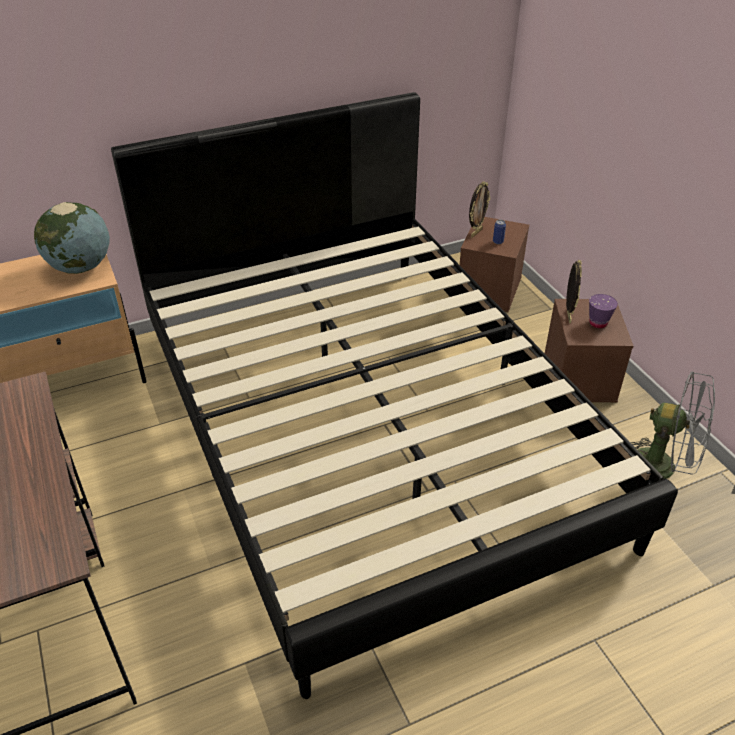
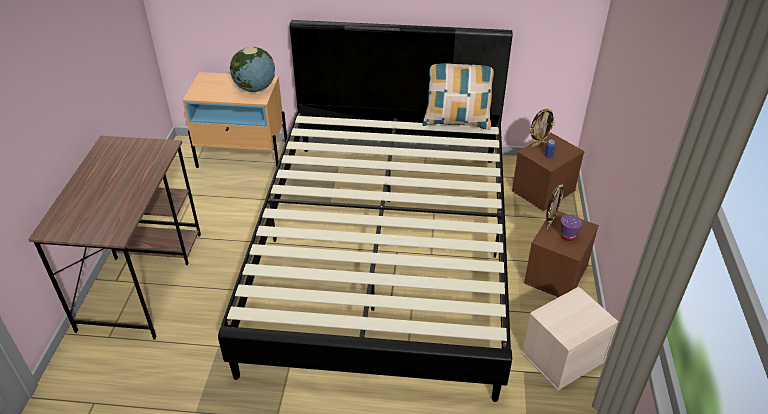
camera: 30 degrees right, 0 degrees up
grey fan [630,371,715,479] -> beige storage box [522,287,618,391]
none -> pillow [422,63,494,130]

